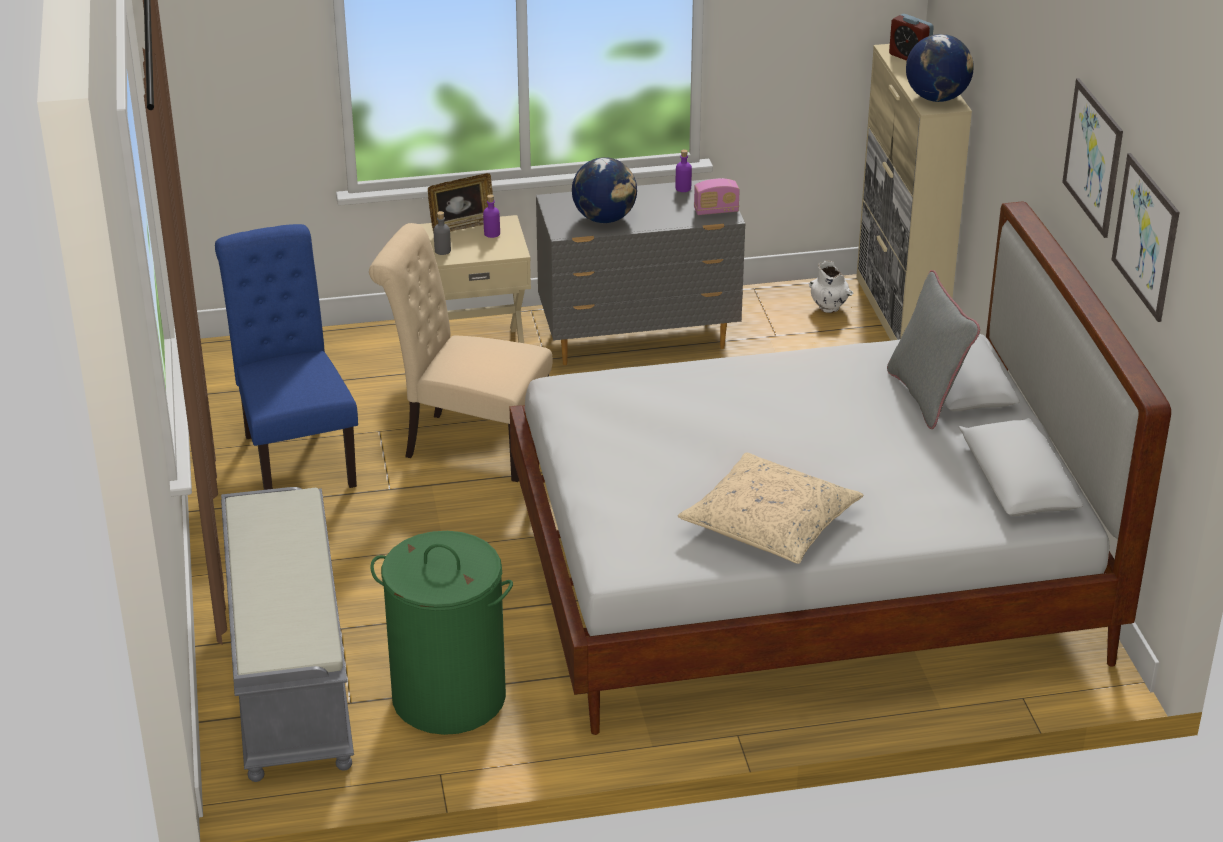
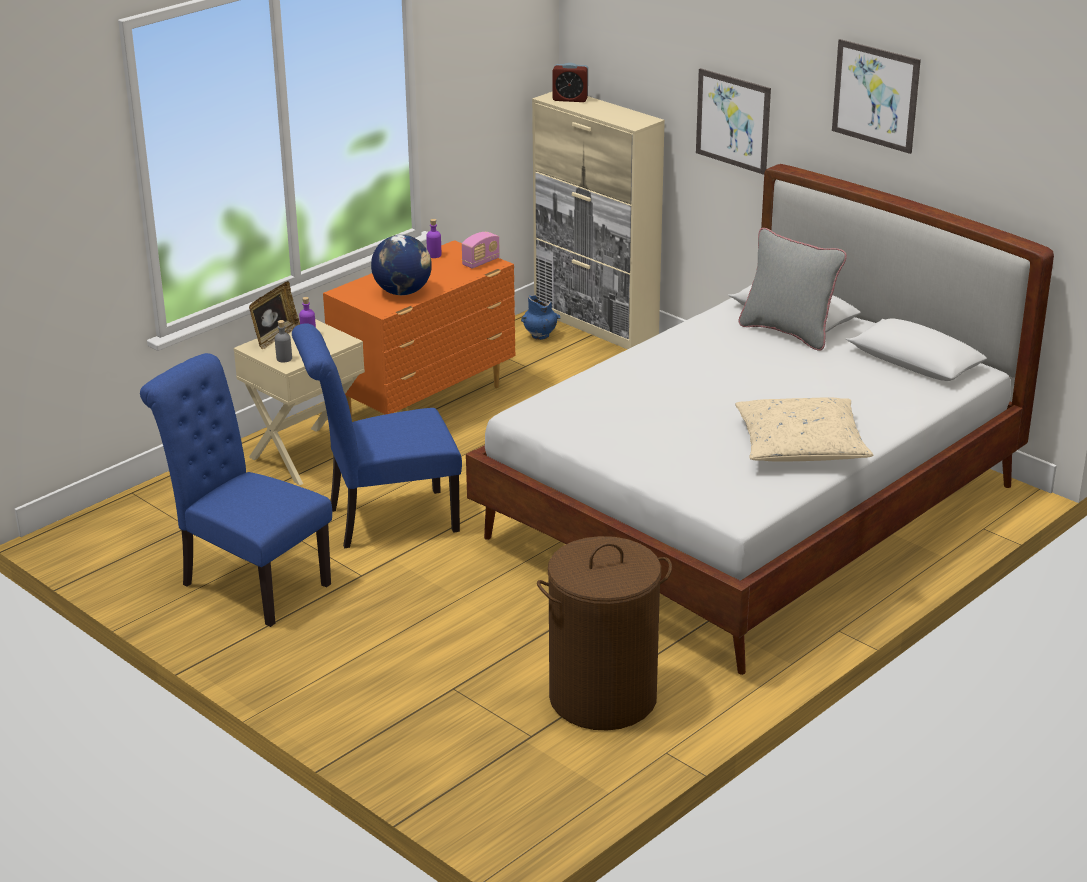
camera: 35 degrees left, 5 degrees down
grey bench [221,487,354,782] -> none
beige chair [369,223,553,482] -> blue chair [292,323,462,549]
green laundry basket [370,531,513,735] -> brown laundry basket [537,536,672,731]
grey dresser [536,178,745,365] -> orange dresser [323,240,516,418]
white vase [809,260,853,313] -> blue vase [521,295,561,340]
globe [906,34,974,102] -> none
picture [1111,153,1180,322] -> picture moved to [696,68,771,175]

